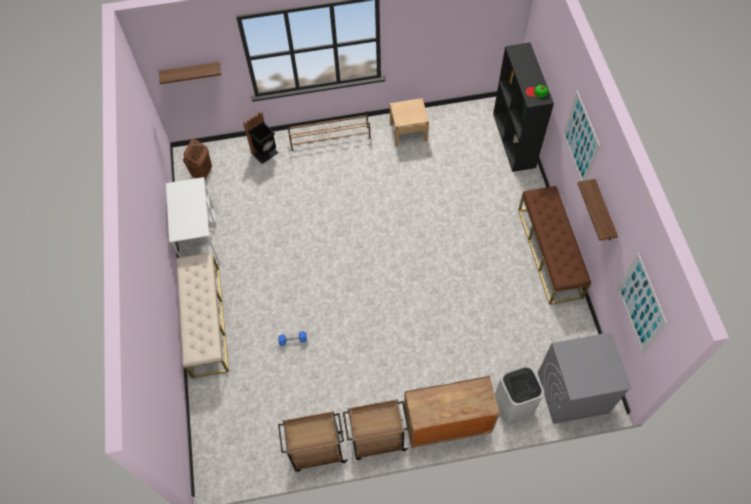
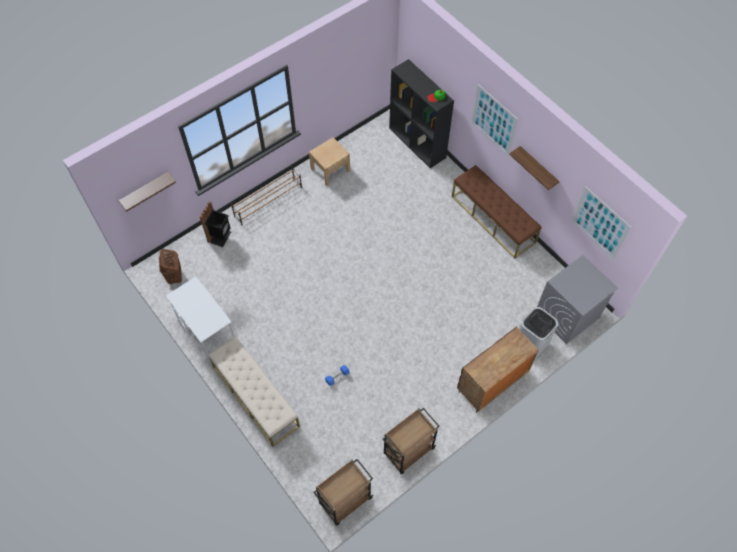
camera: 30 degrees left, 0 degrees up
brown cart [343,399,409,460] -> brown cart moved to [313,459,374,526]

